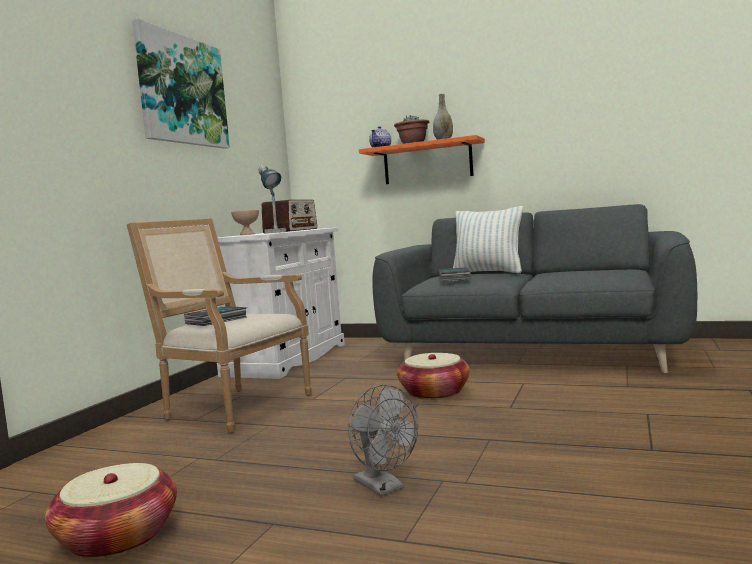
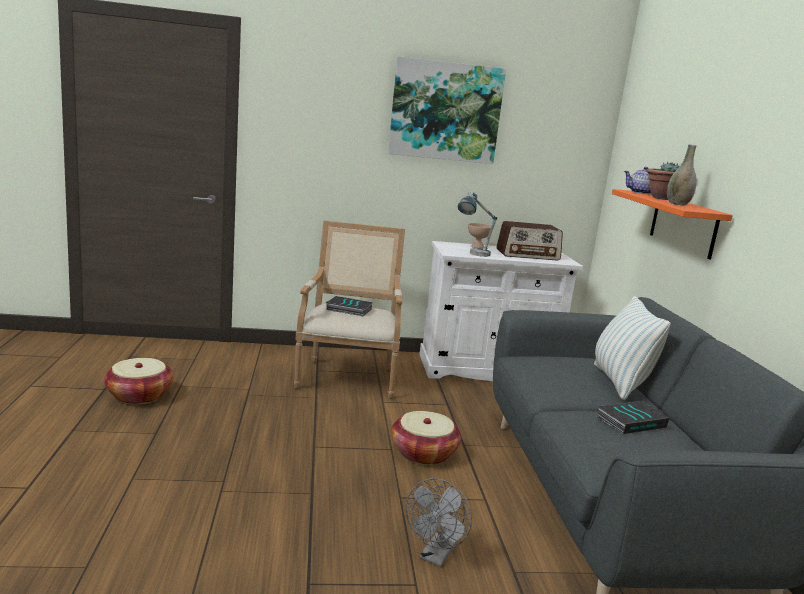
camera: 60 degrees right, 10 degrees up
grey fan [348,384,418,496] -> grey fan moved to [406,478,472,567]
book [439,267,471,282] -> book moved to [596,401,669,434]

